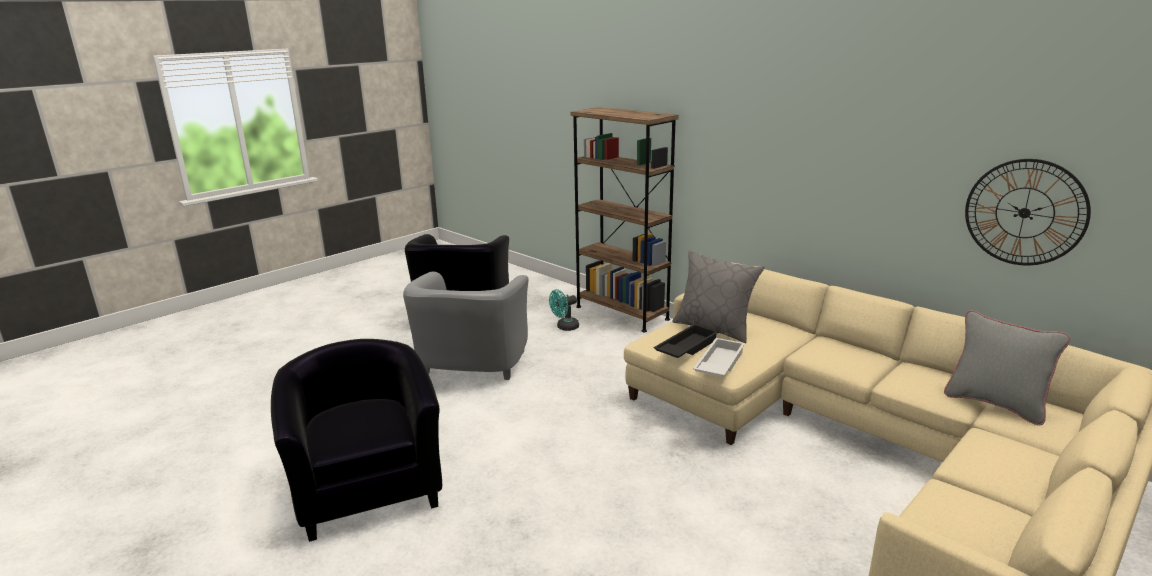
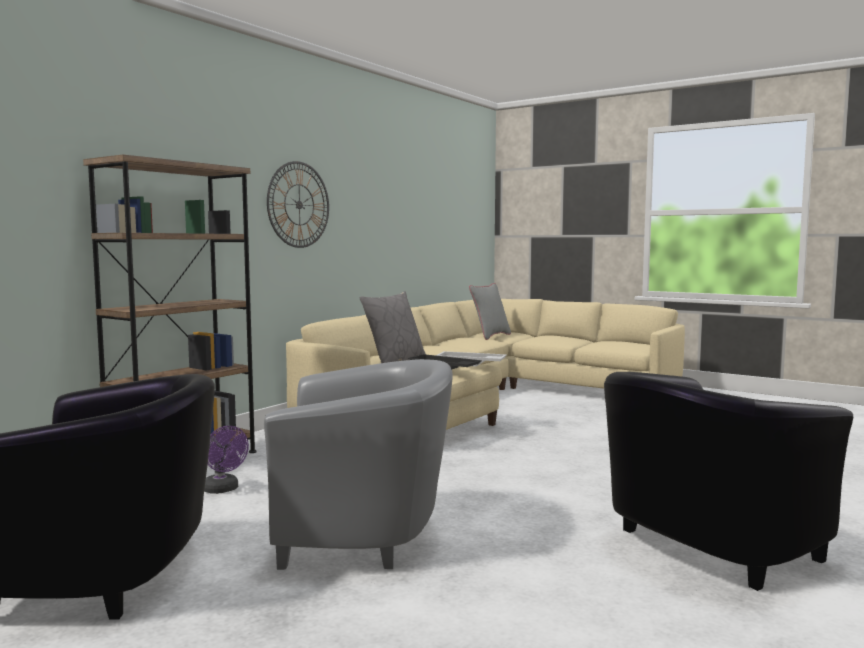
camera: 100 degrees left, 15 degrees down
turquoise fan [549,289,579,331] -> purple fan [204,426,249,494]
wall clock [965,159,1091,265] -> wall clock moved to [267,161,329,248]

